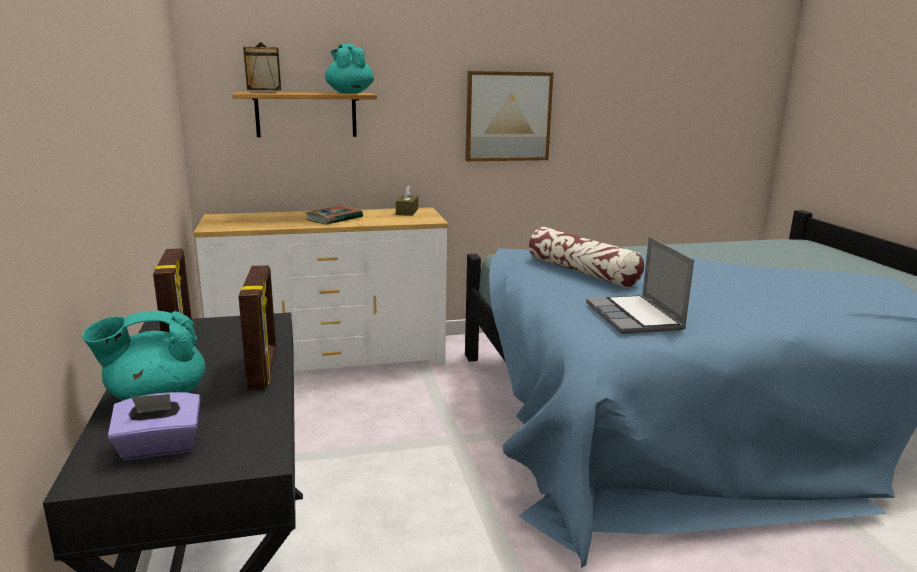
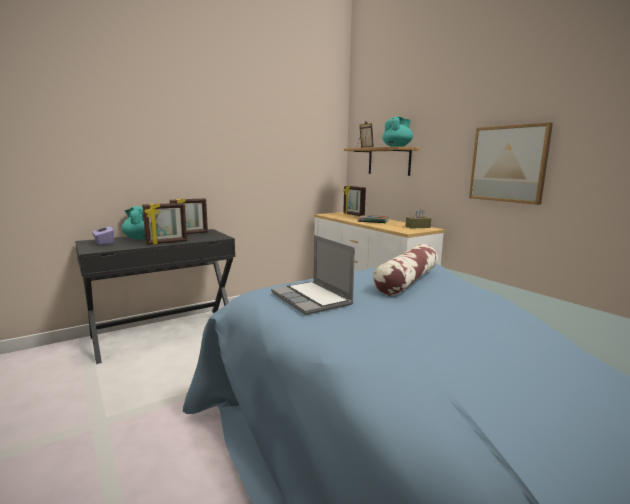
camera: 70 degrees right, 5 degrees down
laptop [586,237,694,334] -> laptop turned 90 degrees counterclockwise [271,235,355,315]
none -> picture frame [343,185,366,216]

